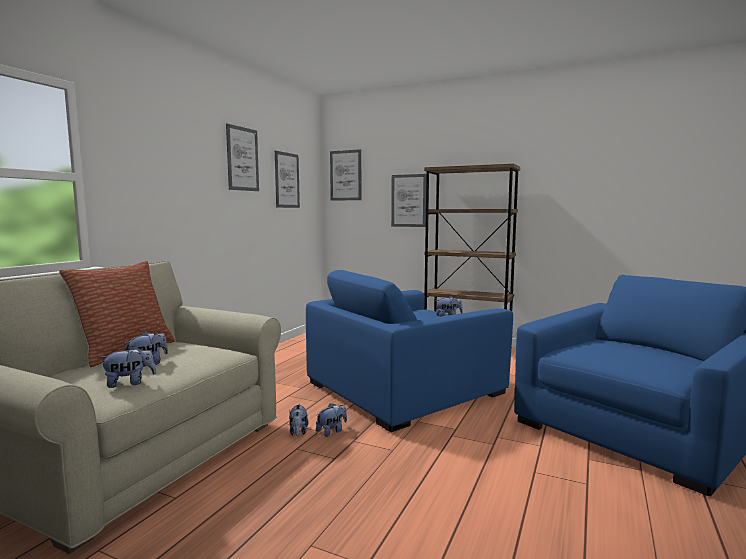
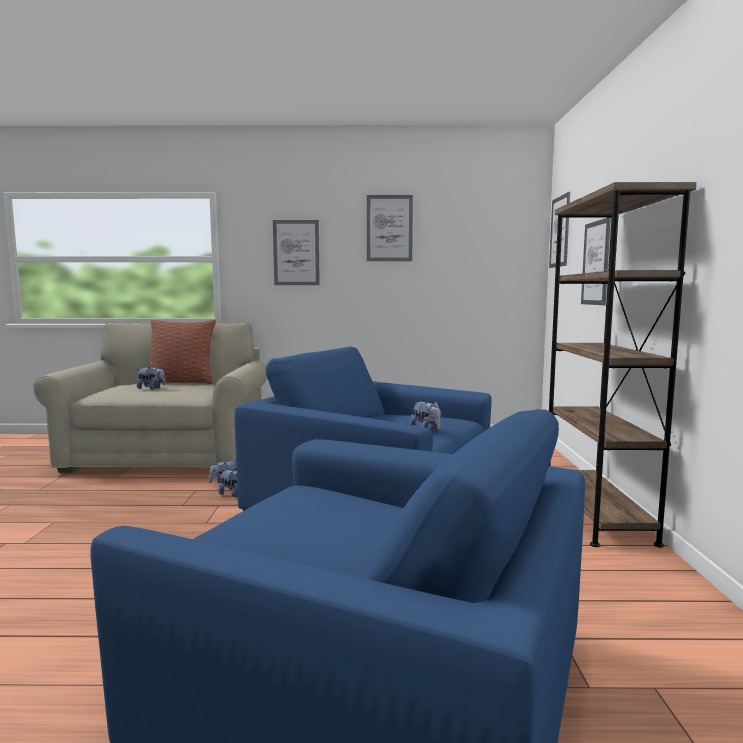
camera: 65 degrees right, 0 degrees up
plush toy [99,346,156,388] -> none
picture [275,151,300,208] -> picture moved to [273,220,320,285]

